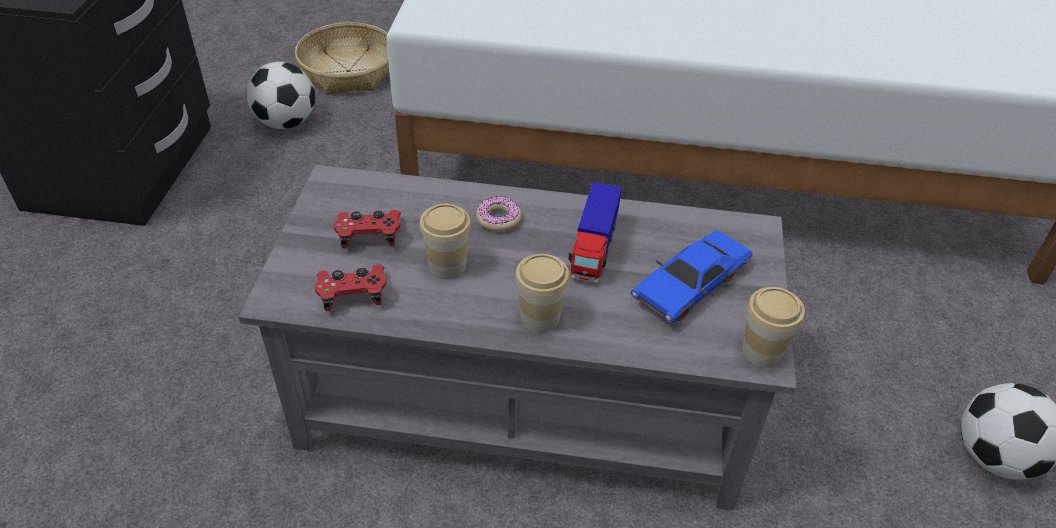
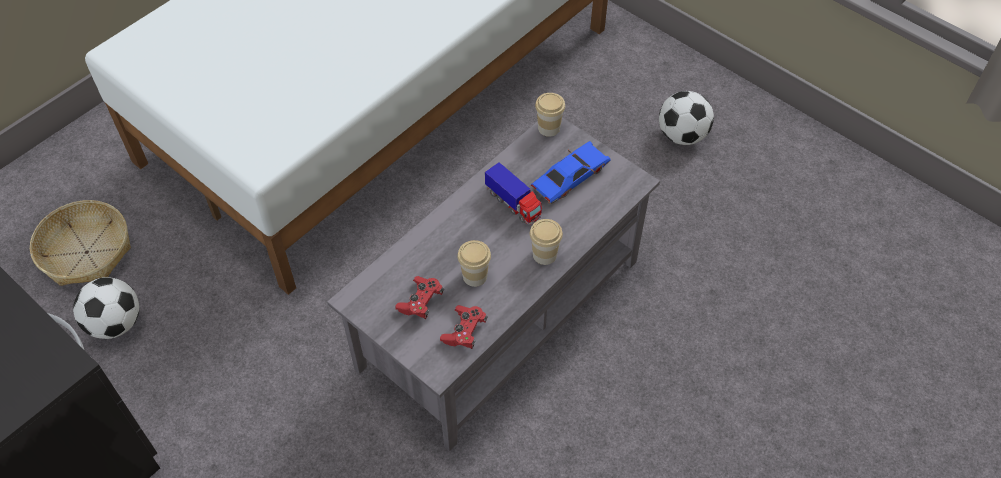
camera: 55 degrees left, 10 degrees up
donut [476,196,521,232] -> none
blue toy car [631,230,753,323] -> blue toy car turned 120 degrees counterclockwise [530,141,610,204]
cup [742,287,805,367] -> cup moved to [535,93,565,137]

